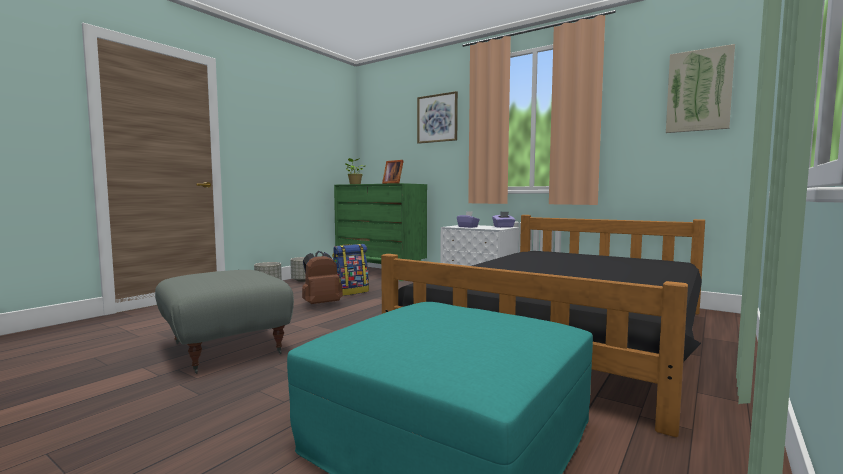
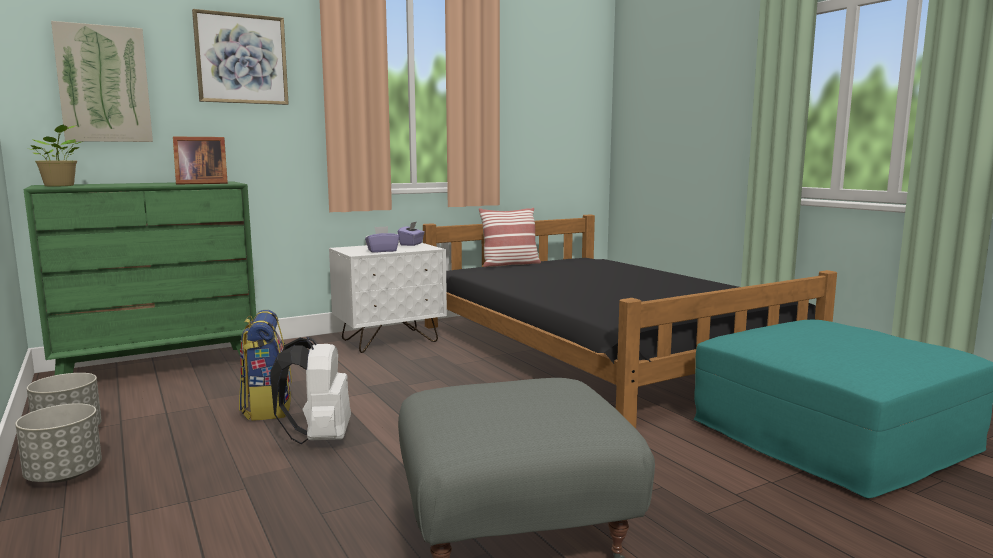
camera: 65 degrees left, 5 degrees up
brown backpack [302,251,343,304] -> white backpack [270,337,351,444]
picture [666,44,735,133] -> picture moved to [51,21,153,142]
none -> pillow [478,208,541,267]

